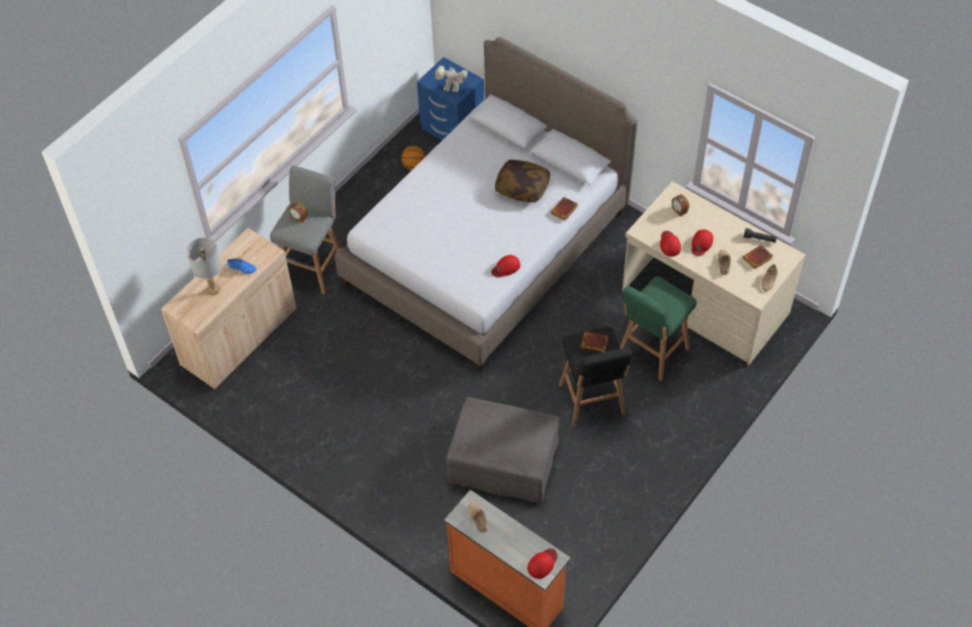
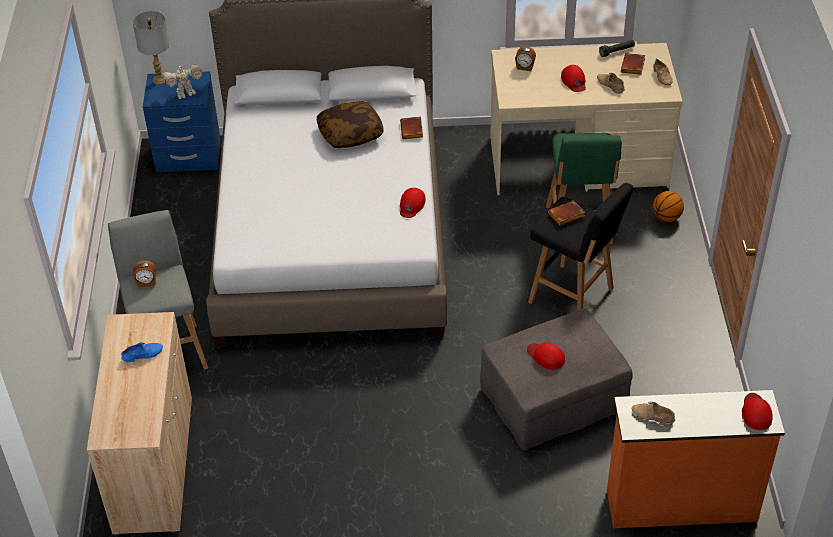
camera: 40 degrees left, 10 degrees down
grey table lamp [187,238,221,295] -> grey table lamp moved to [133,11,170,85]
basketball [401,146,425,170] -> basketball moved to [653,191,684,222]
red cap [660,231,681,257] -> red cap moved to [527,343,565,370]

